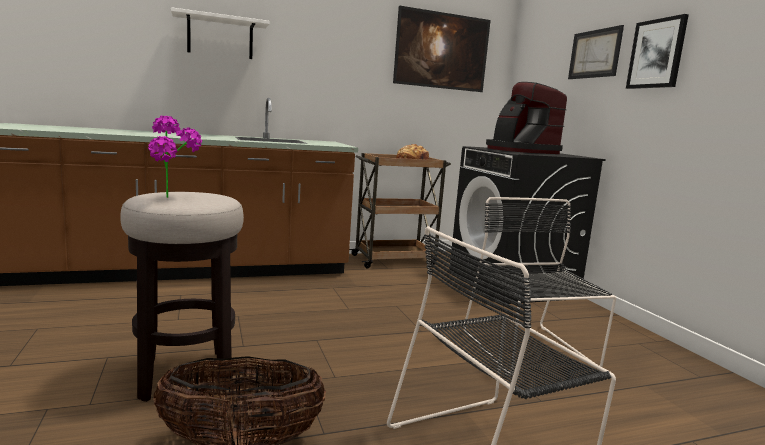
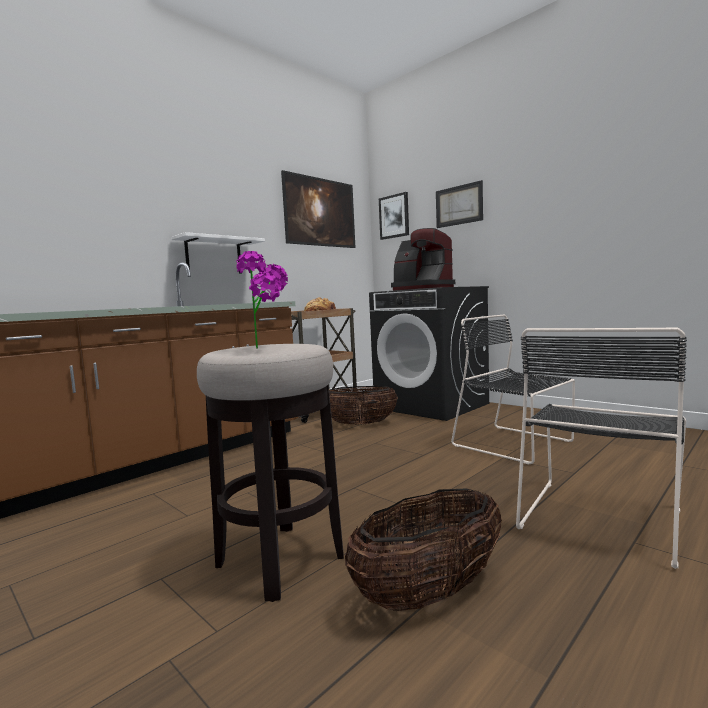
camera: 25 degrees left, 5 degrees down
white shelf [171,7,270,59] -> white shelf moved to [171,232,265,274]
picture [626,14,689,89] -> picture moved to [379,192,409,240]
none -> basket [329,386,398,425]

